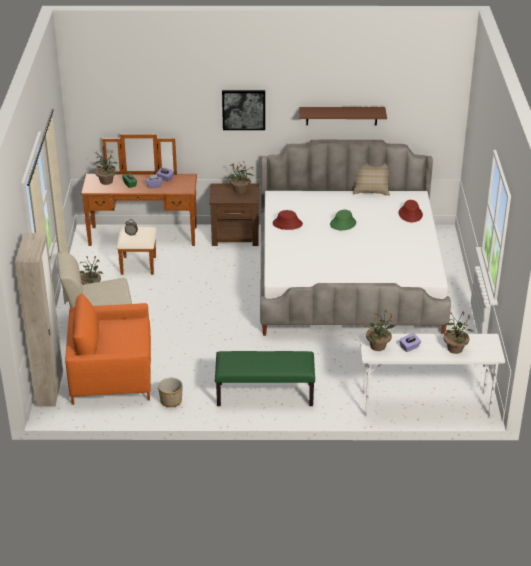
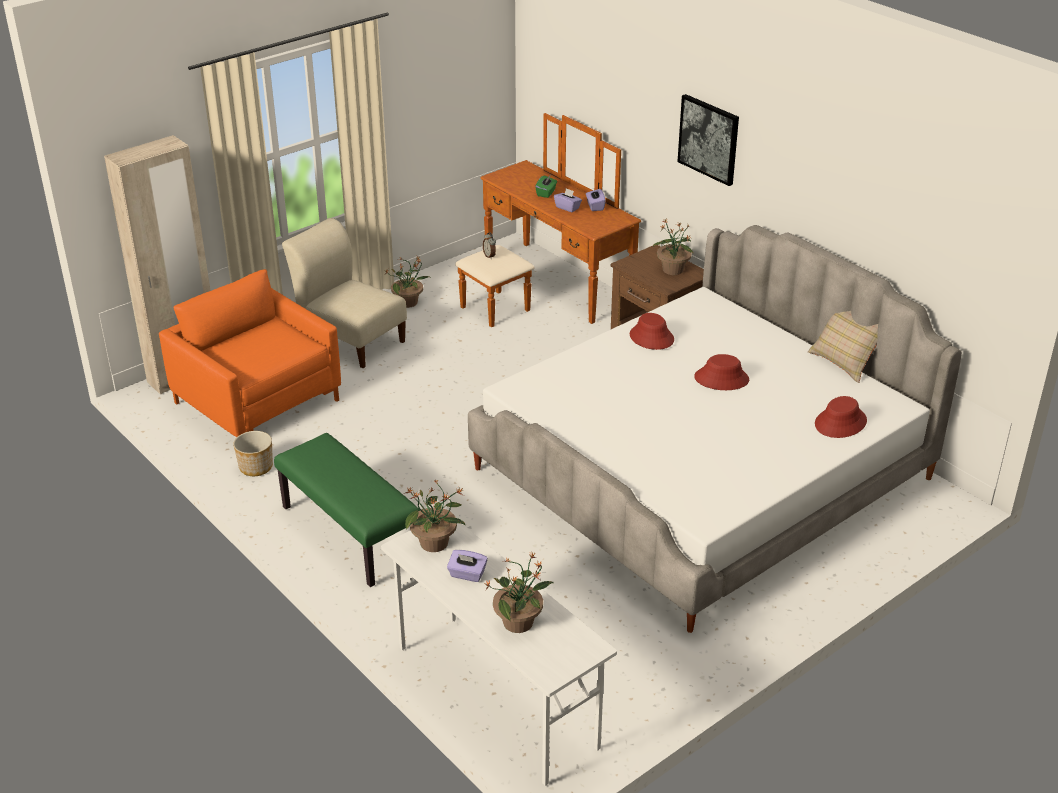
camera: 50 degrees right, 0 degrees up
potted plant [95,149,117,185] -> none
brown shelf [299,107,387,125] -> none
green hat [330,210,356,230] -> red hat [694,354,749,390]

